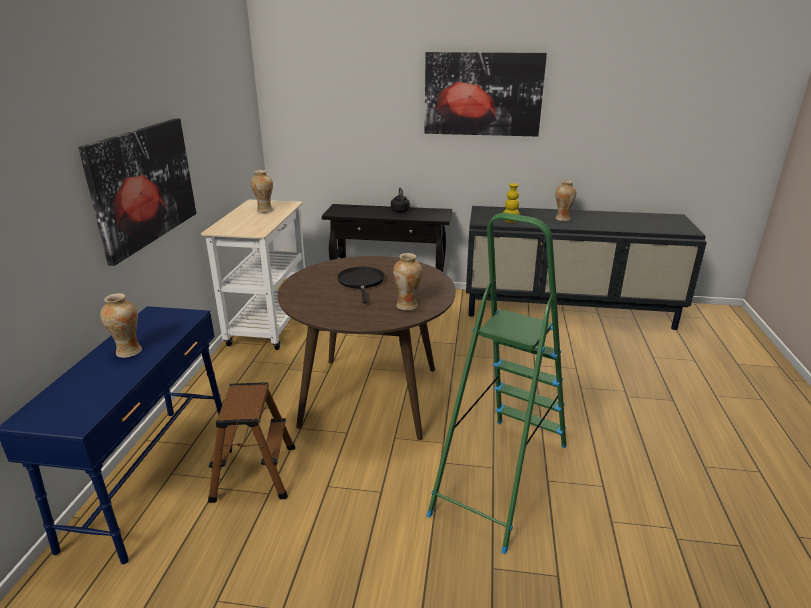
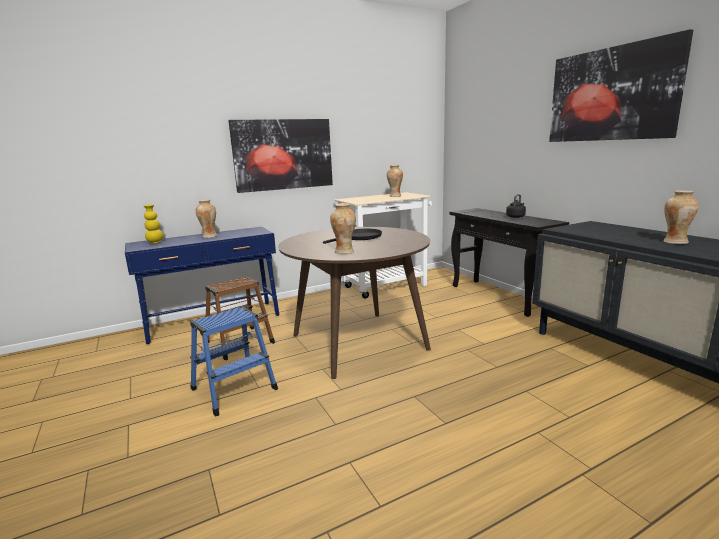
camera: 55 degrees right, 10 degrees down
green step ladder [427,213,566,554] -> none
yellow vase [503,183,520,223] -> yellow vase moved to [144,204,163,243]
none -> blue step ladder [190,306,278,416]

